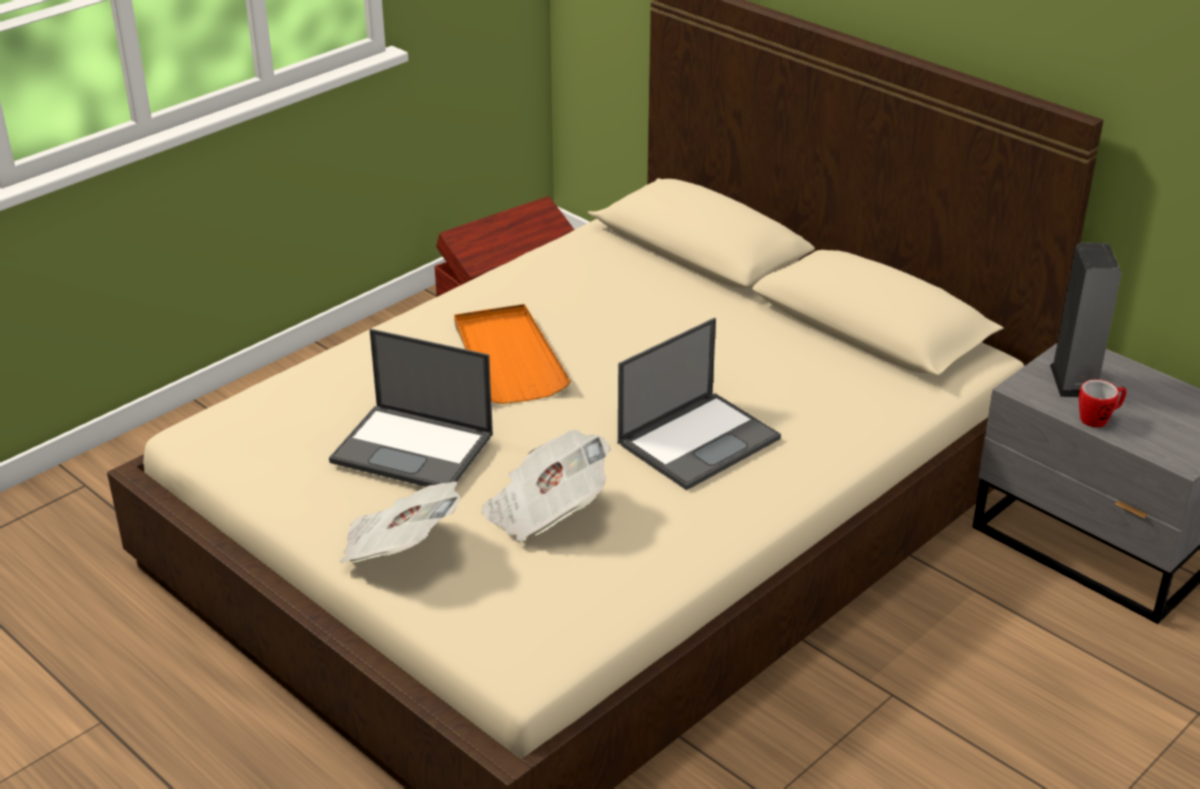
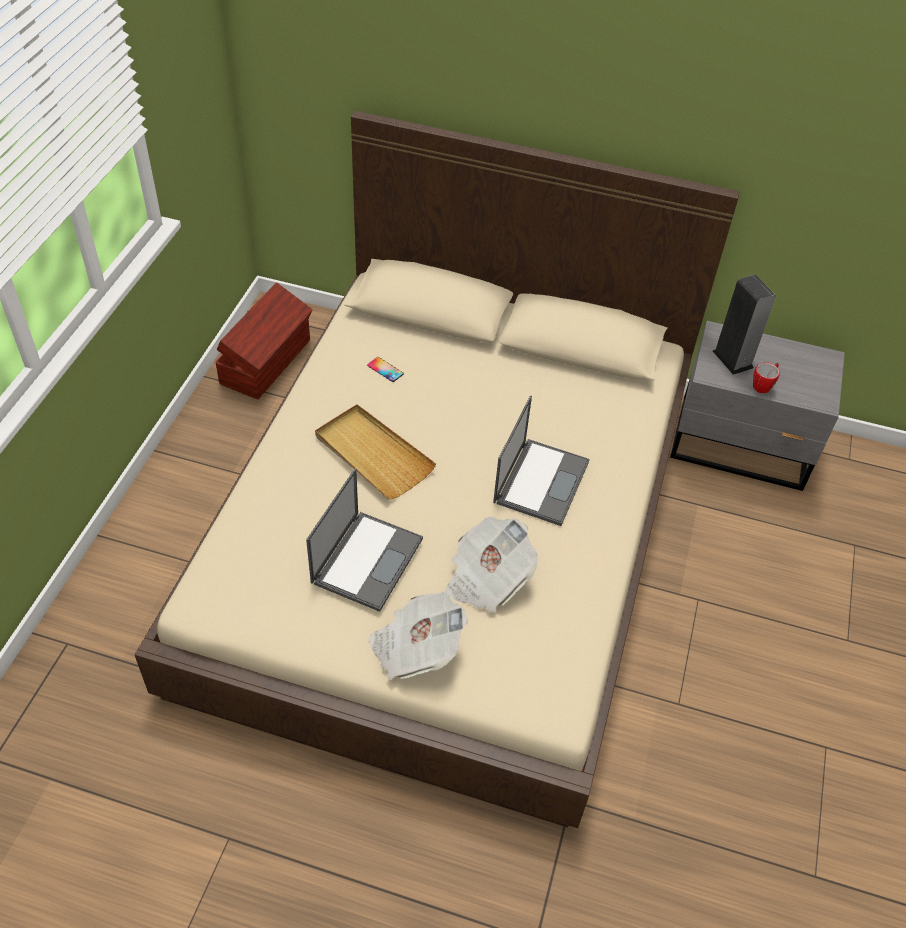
camera: 30 degrees left, 15 degrees up
laptop [329,329,493,487] -> laptop turned 60 degrees counterclockwise [306,468,423,612]
orange tray [454,304,571,404] -> beige tray [315,404,436,500]
none -> phone [367,357,404,382]

